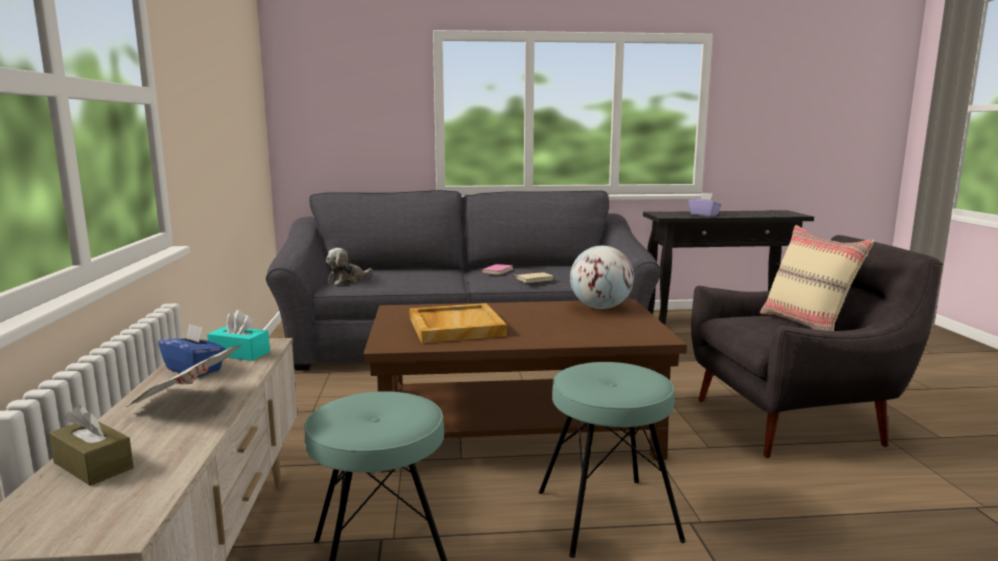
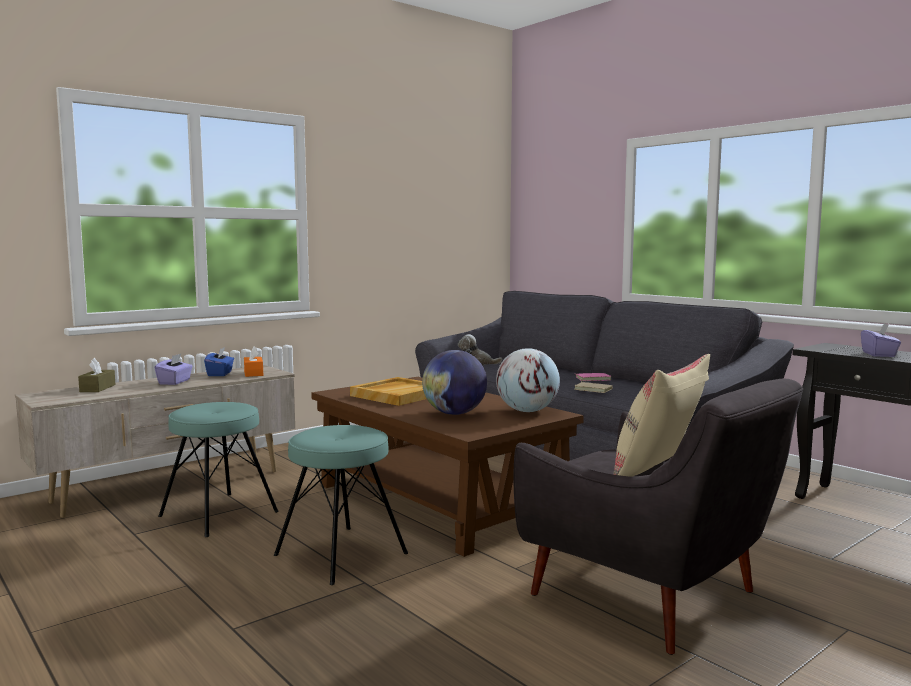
camera: 55 degrees right, 5 degrees down
newspaper [126,345,242,407] -> purple tissue box [155,353,193,385]
turquoise tissue box [207,310,270,361] -> orange tissue box [244,346,263,377]
none -> globe [422,350,487,415]

